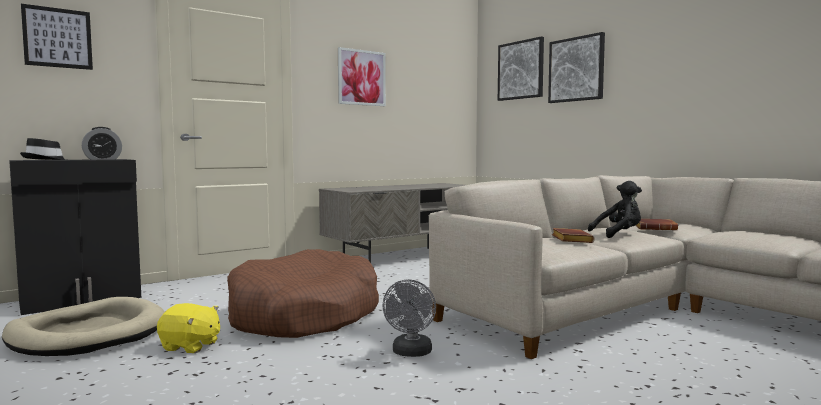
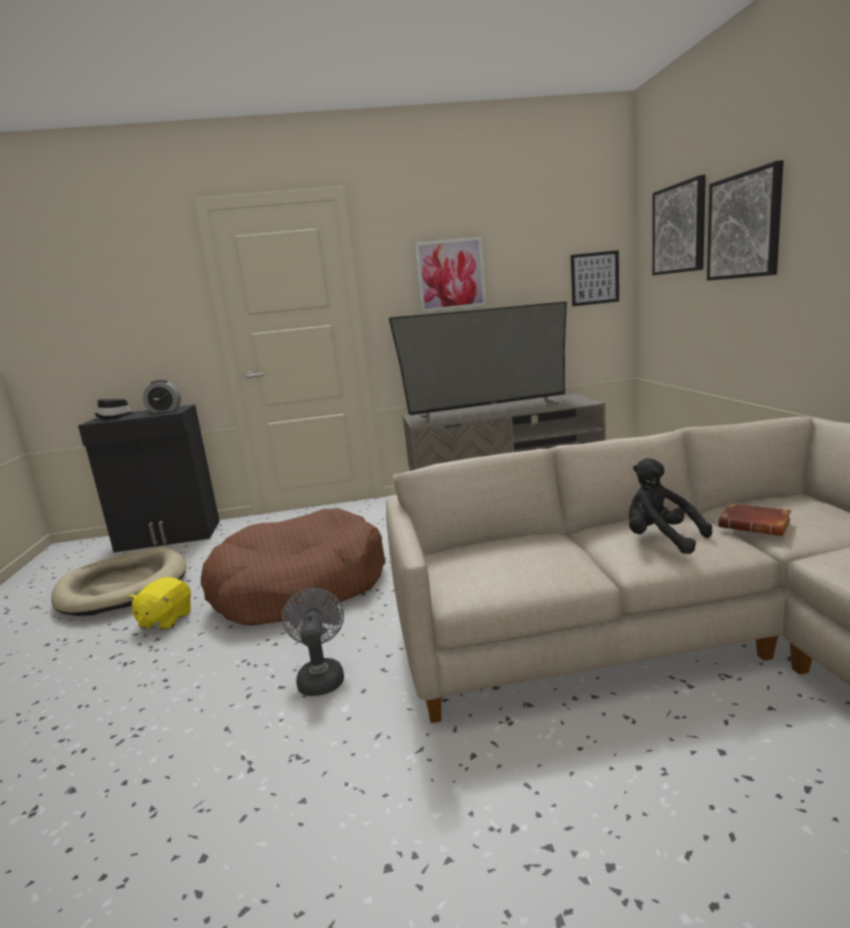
camera: 30 degrees right, 10 degrees up
picture [21,4,93,70] -> picture moved to [571,250,619,306]
yellow plush toy [157,303,220,353] -> yellow plush toy turned 60 degrees clockwise [128,577,191,630]
grey fan [383,279,436,357] -> grey fan turned 135 degrees clockwise [282,588,344,696]
brown book [552,228,594,243] -> none
black plush toy [588,181,642,238] -> black plush toy turned 150 degrees counterclockwise [629,458,712,554]
none -> television [389,301,567,422]

